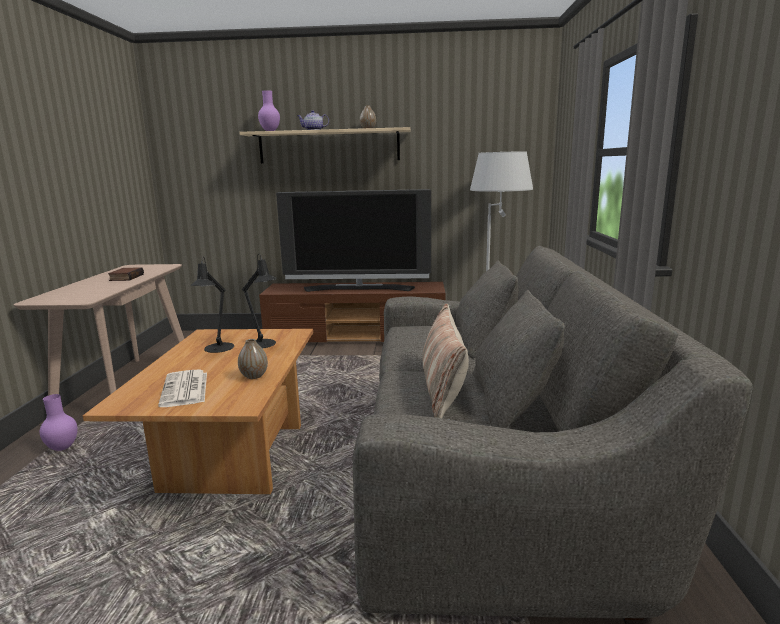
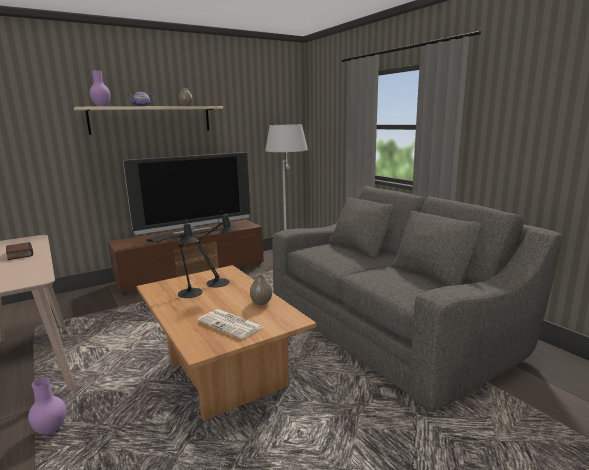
camera: 35 degrees left, 0 degrees up
pillow [422,304,469,418] -> none

